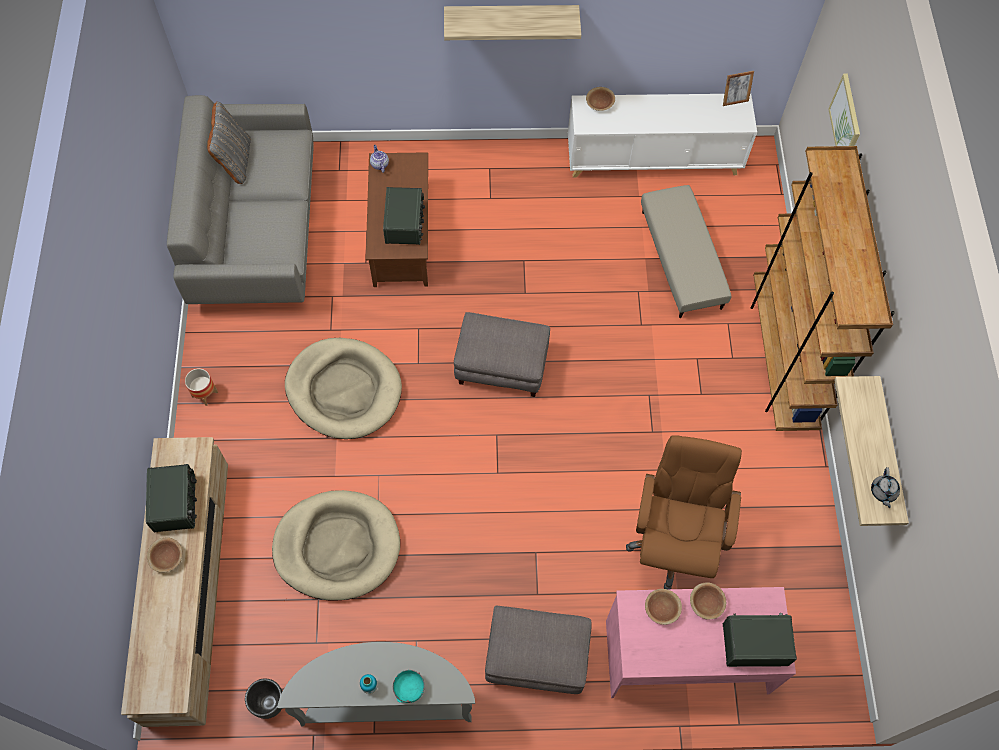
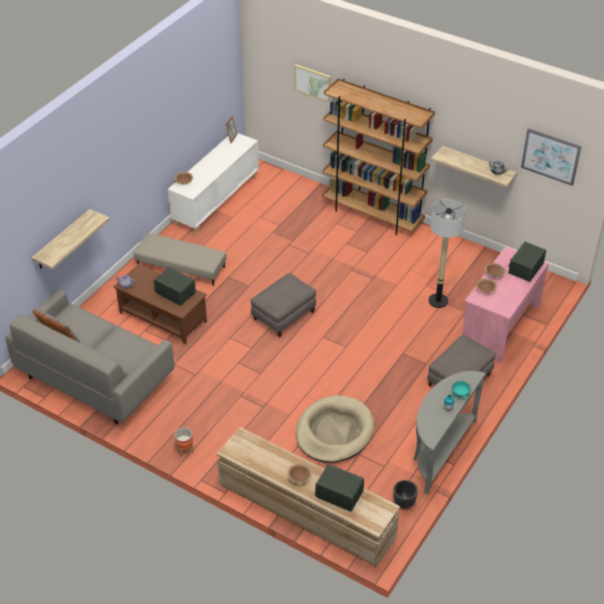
camera: 55 degrees left, 20 degrees down
radio [146,464,197,532] -> radio moved to [315,464,364,512]
beige dog bed [285,338,402,439] -> none
shelf [444,5,581,40] -> shelf moved to [32,209,110,269]
brown office chair [626,435,742,589] -> floor lamp [429,199,466,308]
beige ottoman [641,185,732,318] -> beige ottoman moved to [134,233,227,286]
none -> picture [521,128,581,186]

